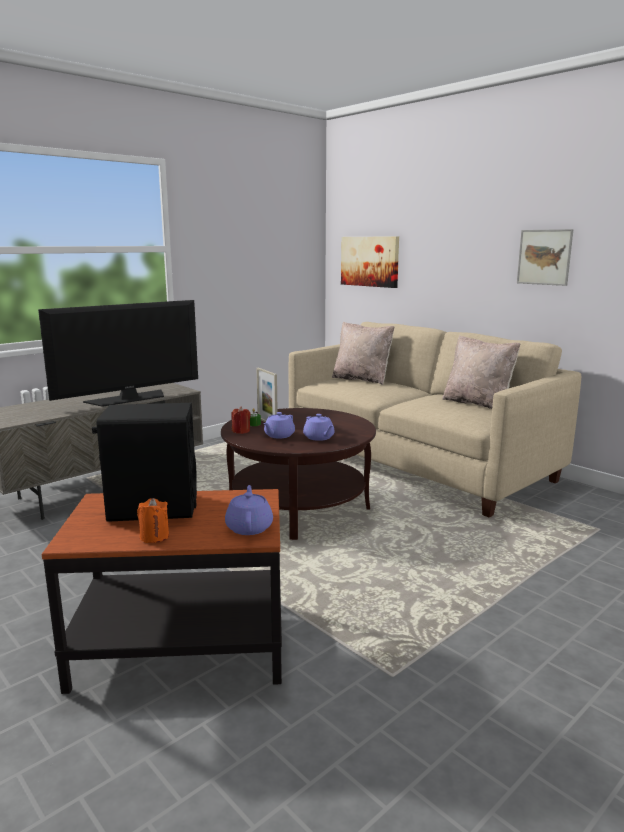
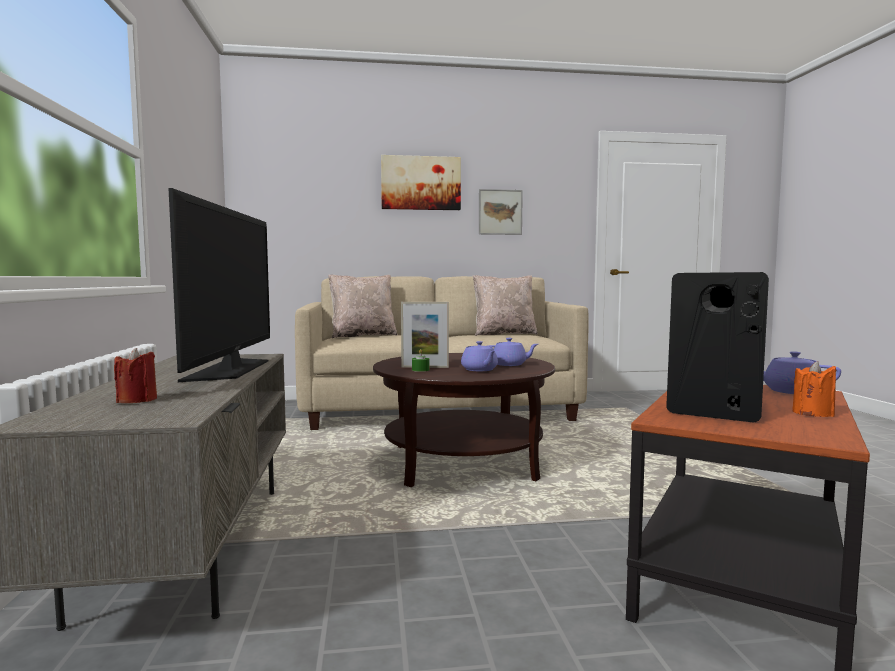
camera: 55 degrees left, 10 degrees down
red candle [231,406,251,434] -> red candle moved to [114,348,157,403]
picture [341,236,399,288] -> picture moved to [381,155,461,210]

